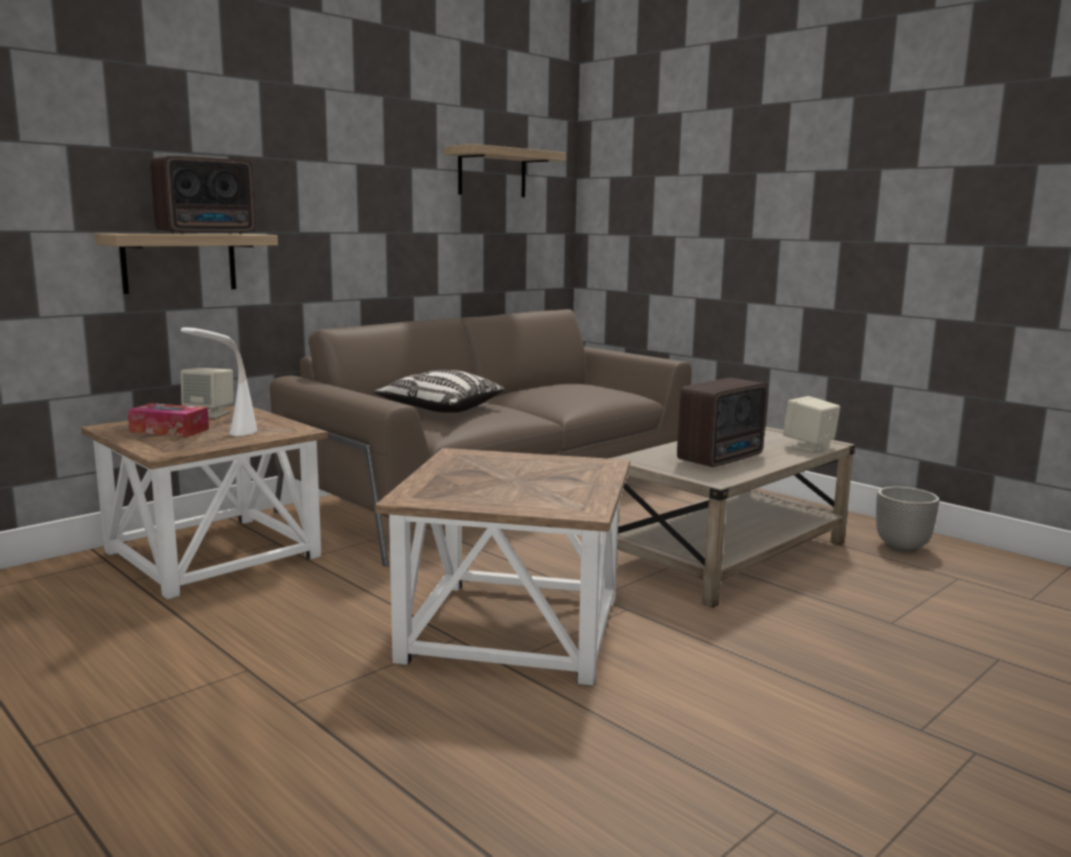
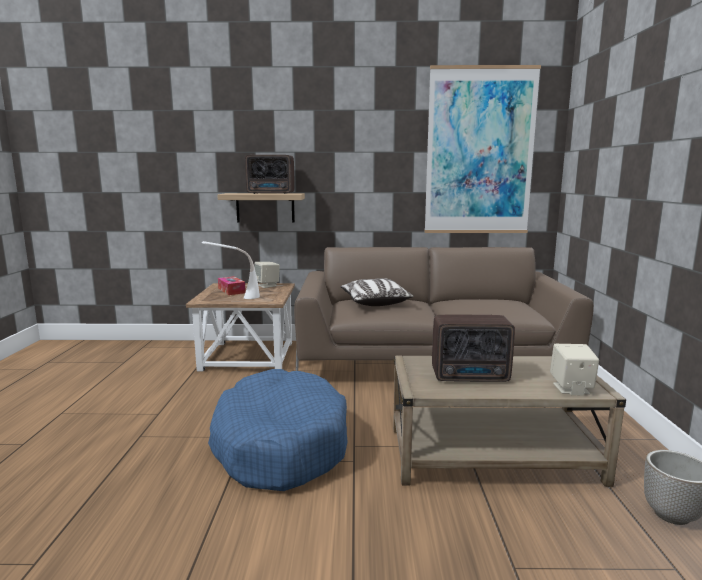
camera: 45 degrees right, 0 degrees up
brown side table [375,448,630,686] -> blue dog bed [208,369,348,491]
shelf [445,144,566,197] -> picture [424,65,541,233]

